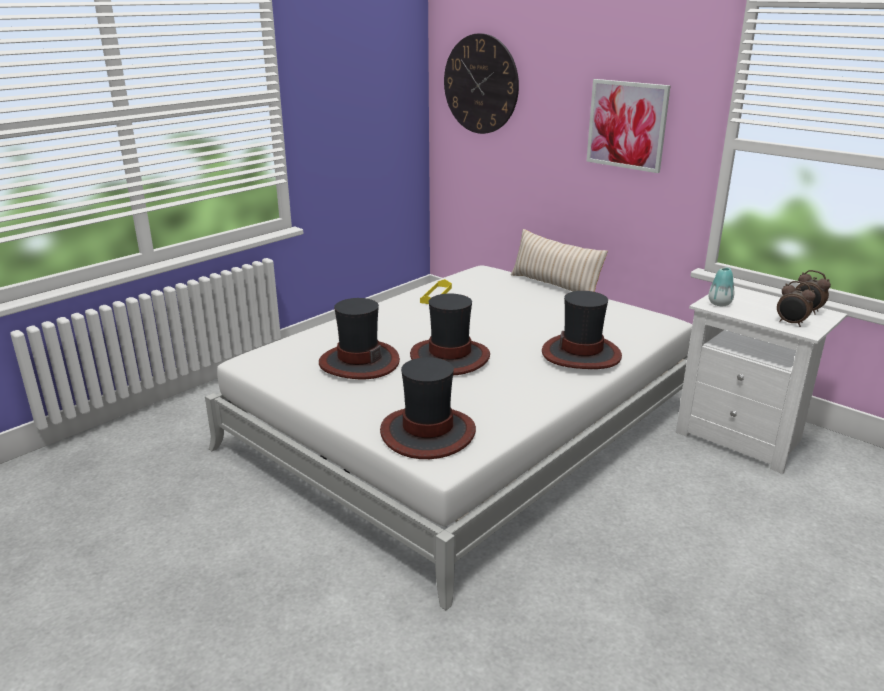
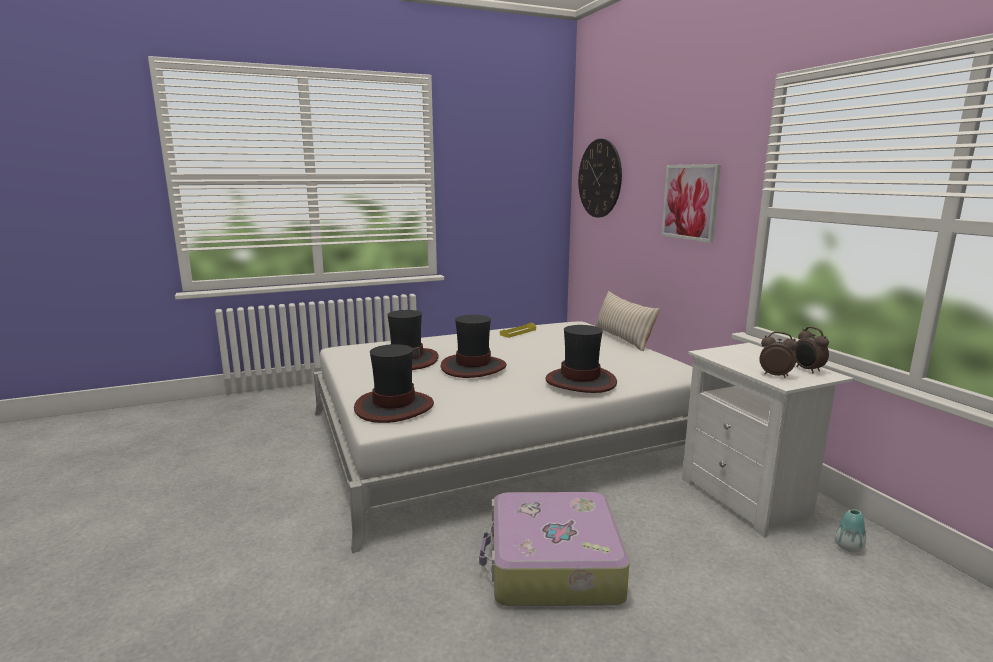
camera: 25 degrees right, 10 degrees down
vase [708,268,734,306] -> vase moved to [835,509,866,553]
alarm clock [777,281,816,327] -> alarm clock turned 150 degrees clockwise [759,332,797,378]
none -> suitcase [479,492,629,606]

